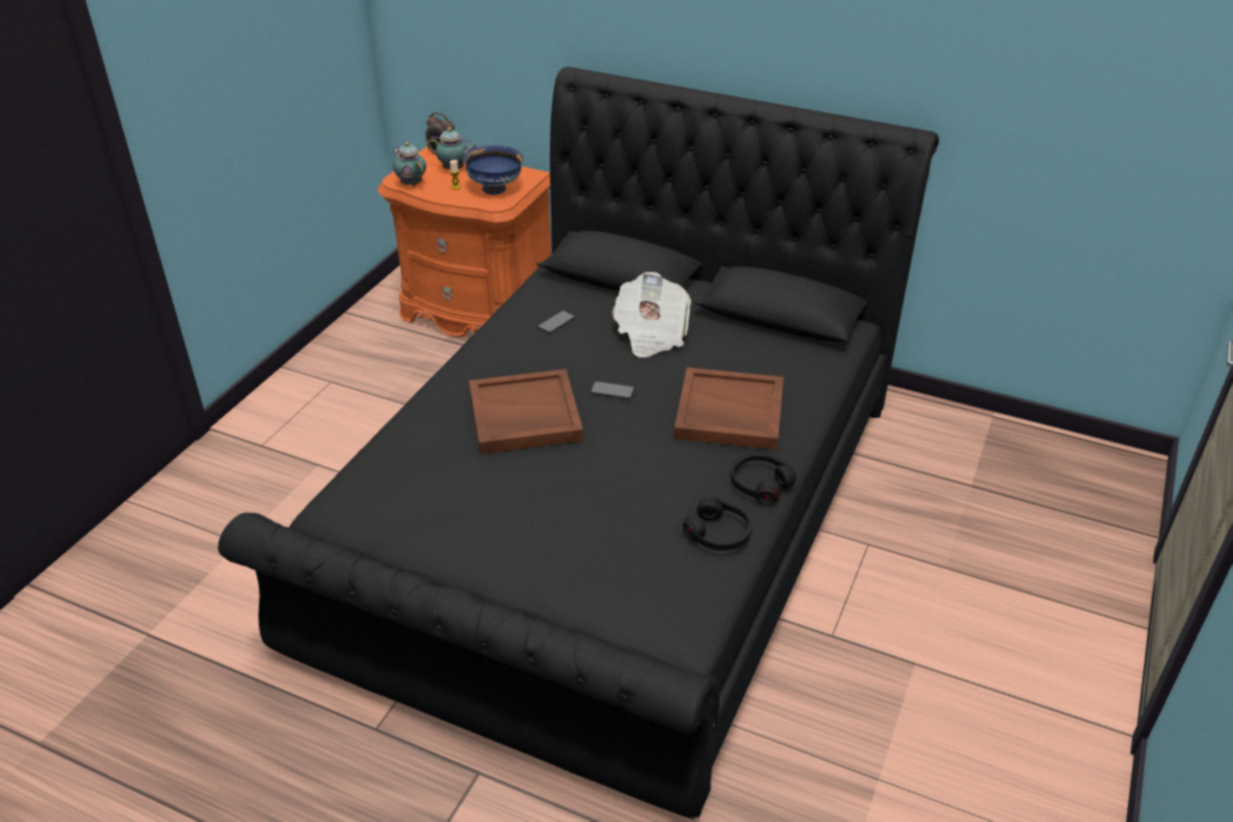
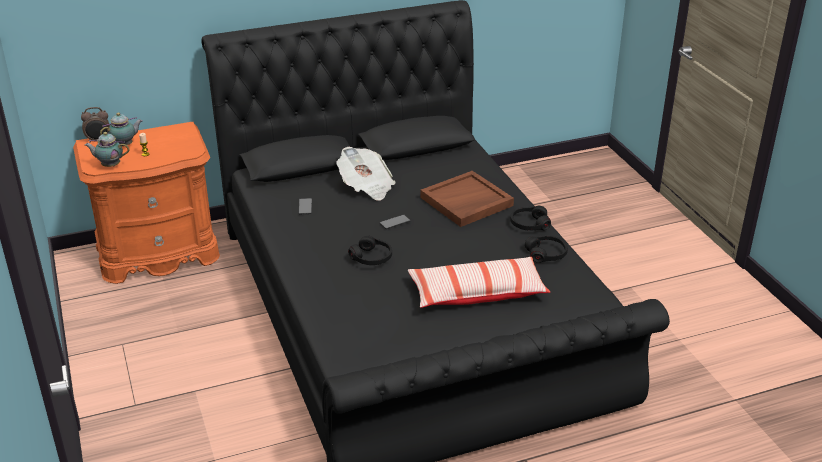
camera: 45 degrees left, 5 degrees down
blue bowl [463,145,524,195] -> none
brown tray [469,369,583,454] -> black headphones [348,236,392,265]
none -> pillow [408,257,550,308]

